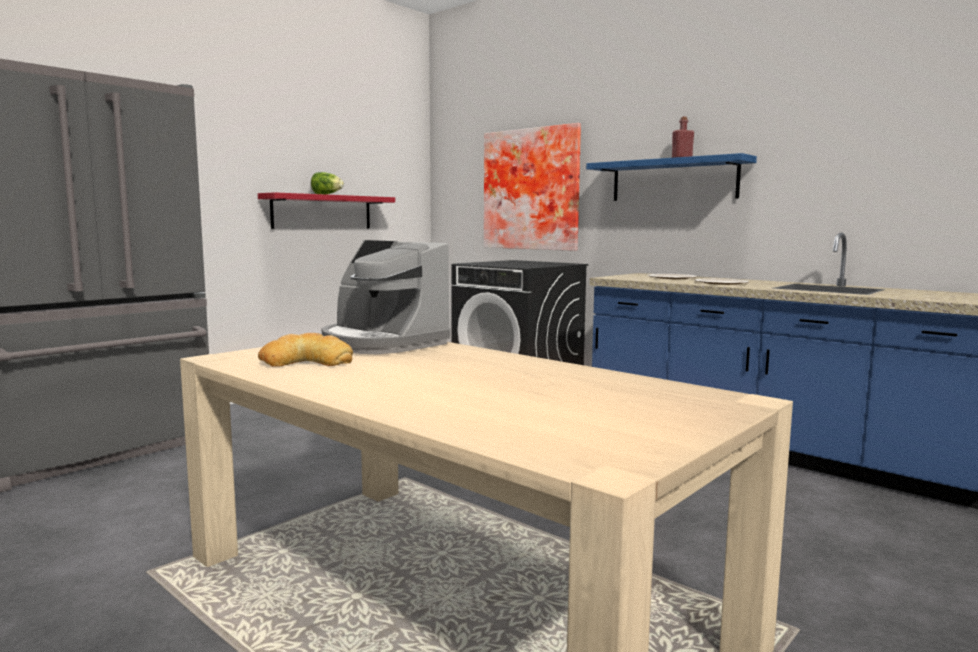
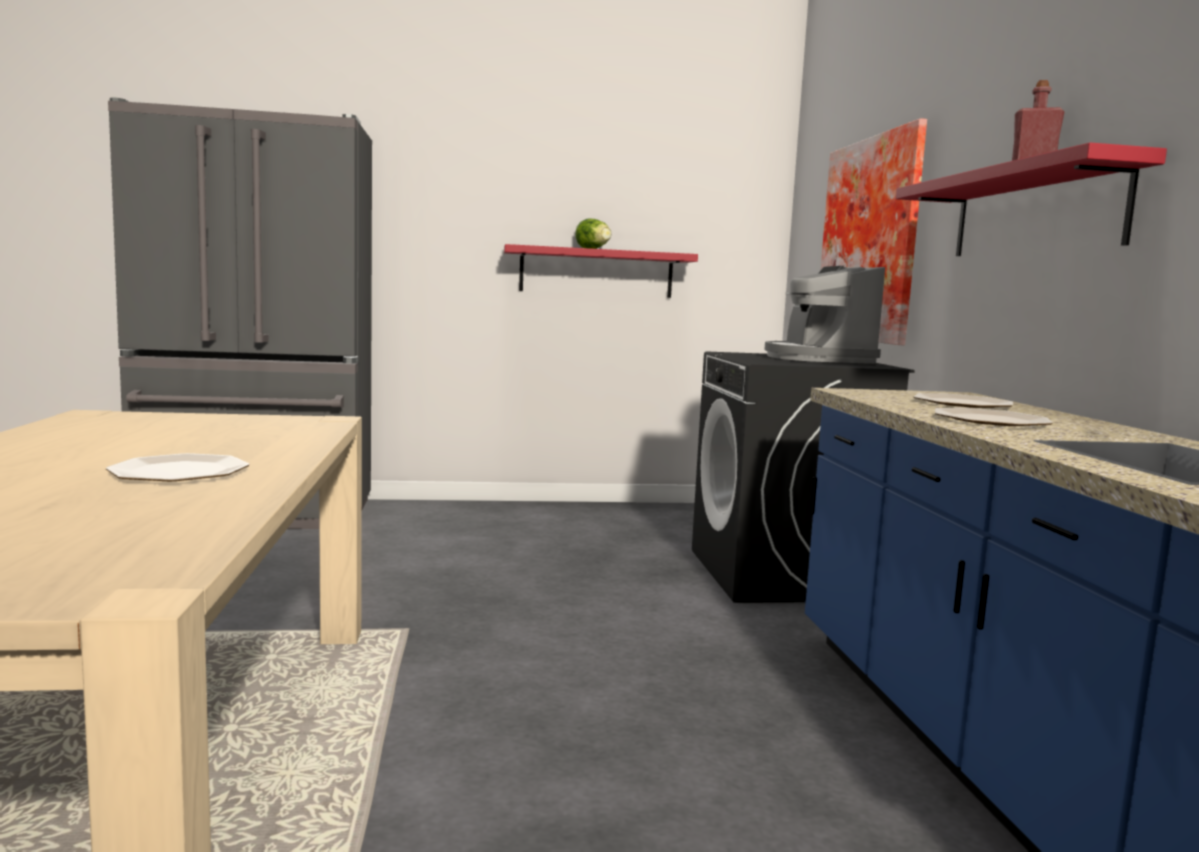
camera: 40 degrees right, 0 degrees up
bread [258,333,353,367] -> none
coffee machine [322,240,450,354] -> coffee machine moved to [764,266,885,364]
blue shelf [586,153,757,201] -> red shelf [896,143,1167,256]
none -> plate [106,453,249,481]

